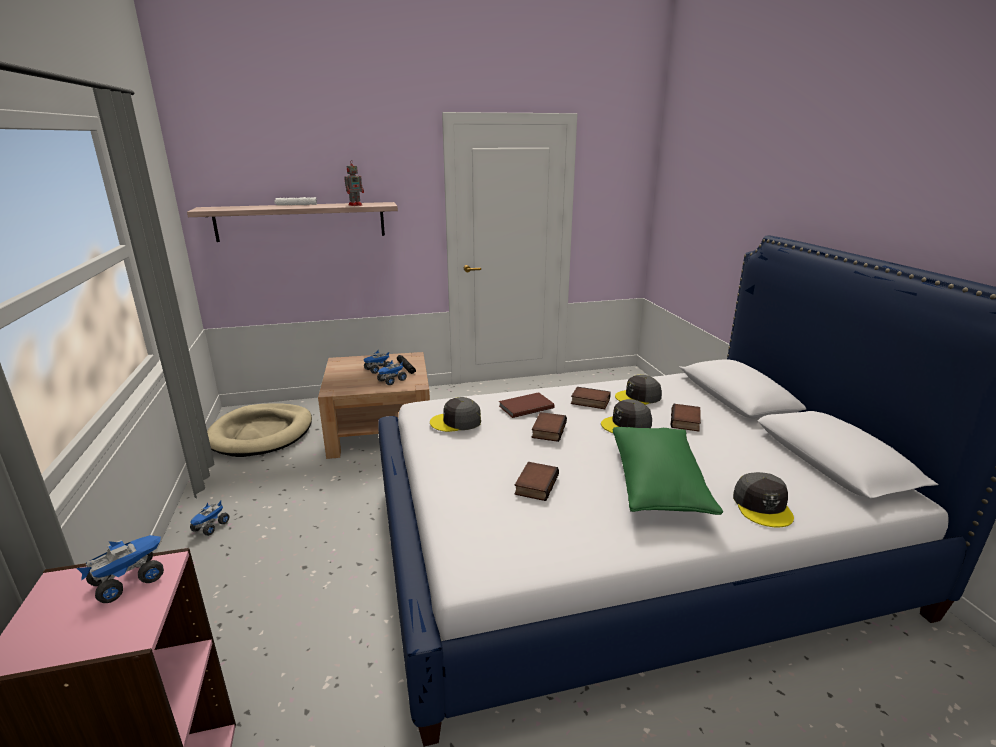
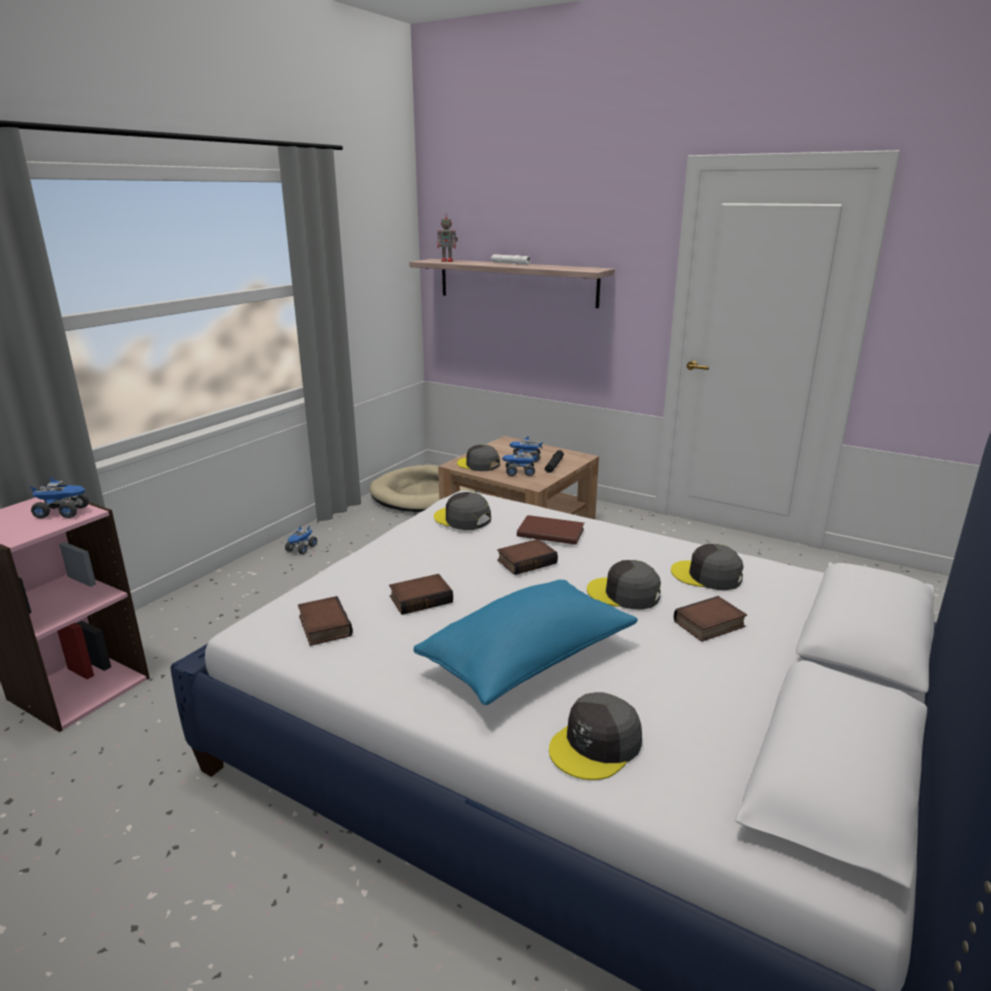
camera: 45 degrees right, 0 degrees up
toy truck [190,501,229,536] -> toy truck turned 45 degrees counterclockwise [285,525,317,554]
toy robot [344,160,364,206] -> toy robot moved to [437,213,458,262]
book [571,387,611,409] -> book moved to [298,596,353,646]
green pillow [613,427,723,515] -> blue pillow [413,580,638,705]
none -> grey cap [457,445,500,471]

